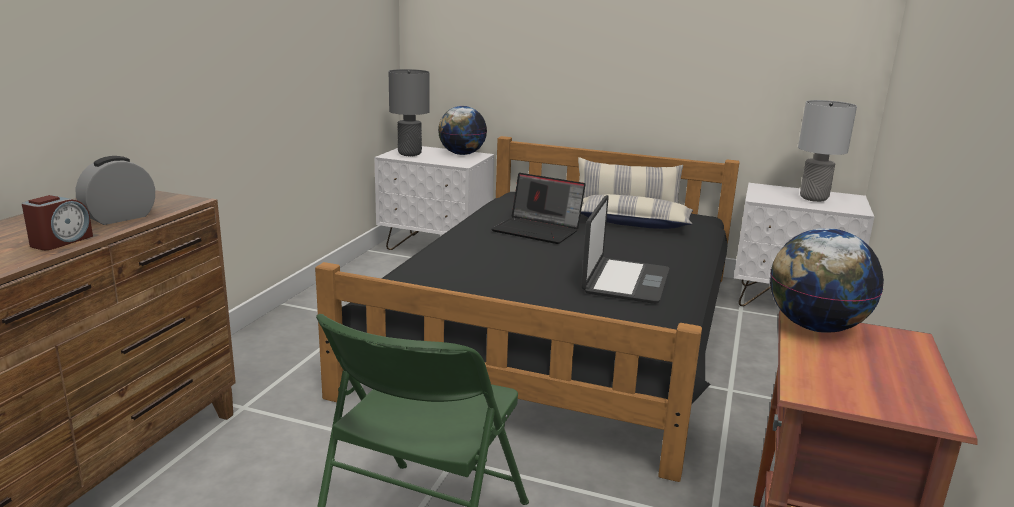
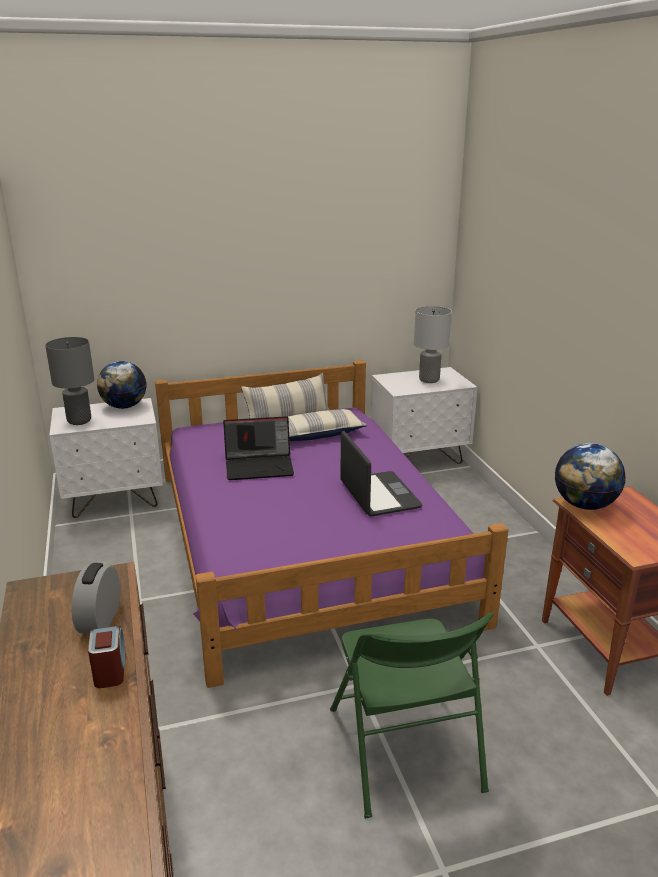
camera: 35 degrees left, 5 degrees up
black bed [315,136,740,482] -> purple bed [155,360,508,688]

